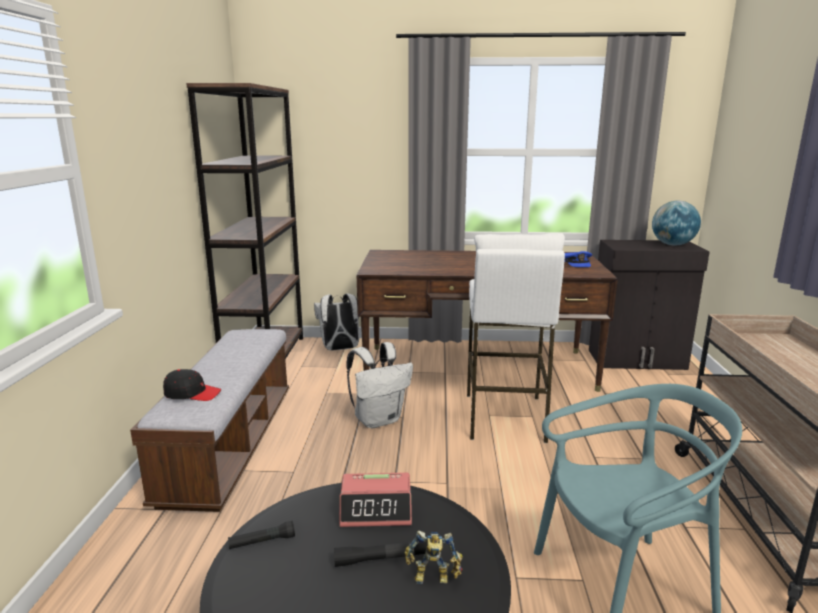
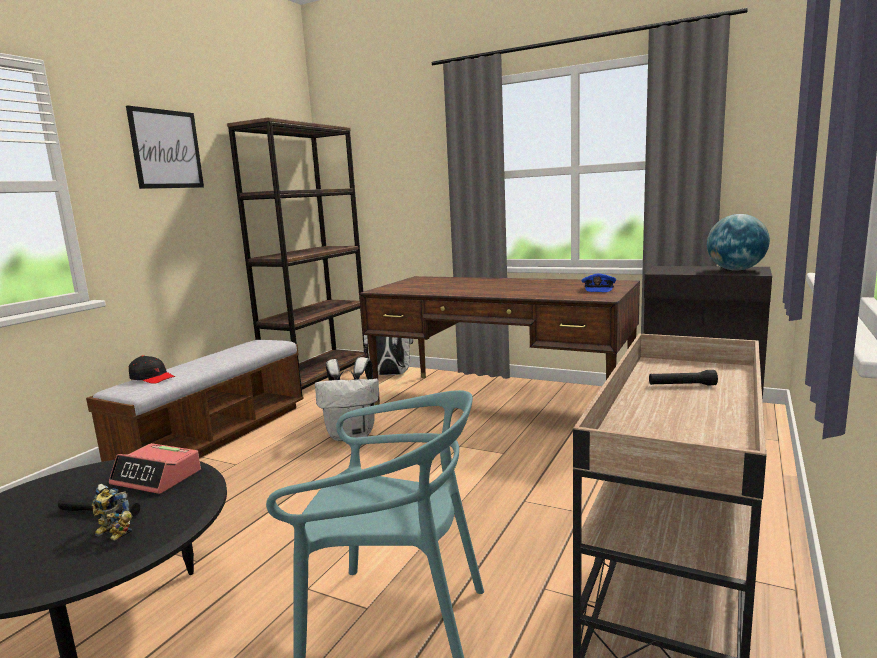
camera: 25 degrees right, 5 degrees down
black flashlight [228,521,295,549] -> black flashlight moved to [649,370,718,385]
white stool [467,233,565,443] -> none
none -> picture [126,105,204,189]

